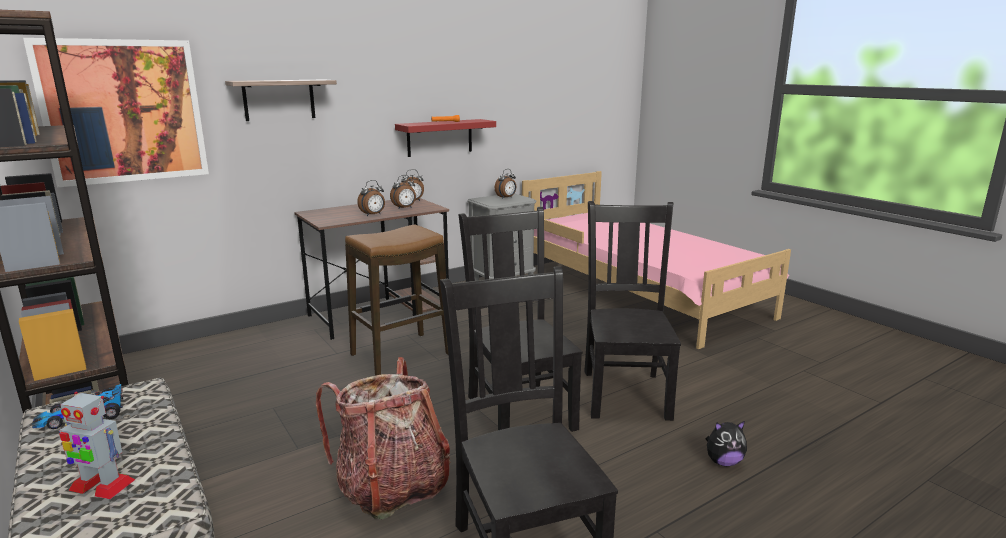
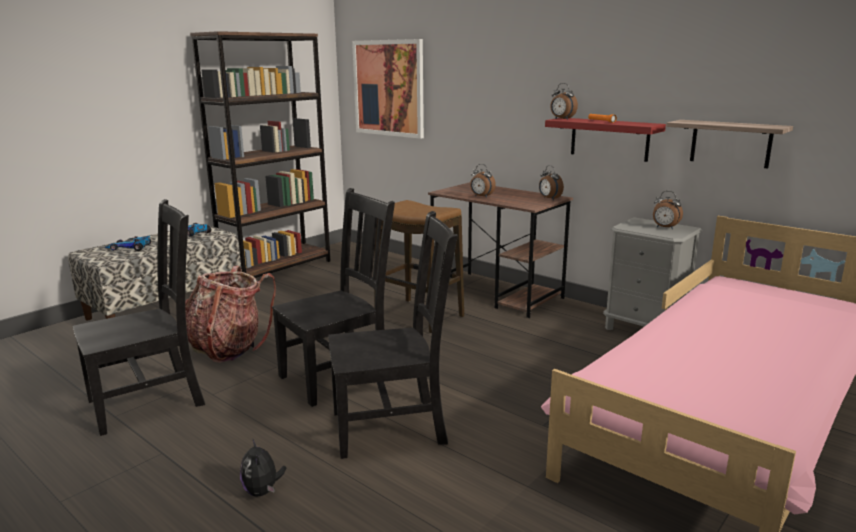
camera: 75 degrees right, 0 degrees up
toy robot [59,392,135,499] -> toy car [105,236,151,251]
shelf [225,80,337,121] -> shelf moved to [666,120,793,169]
alarm clock [390,175,416,208] -> alarm clock moved to [550,83,578,120]

